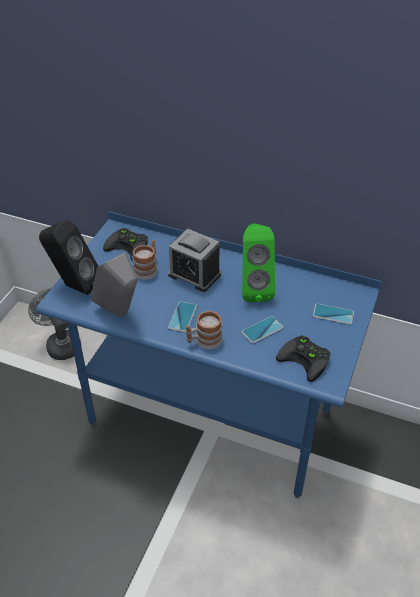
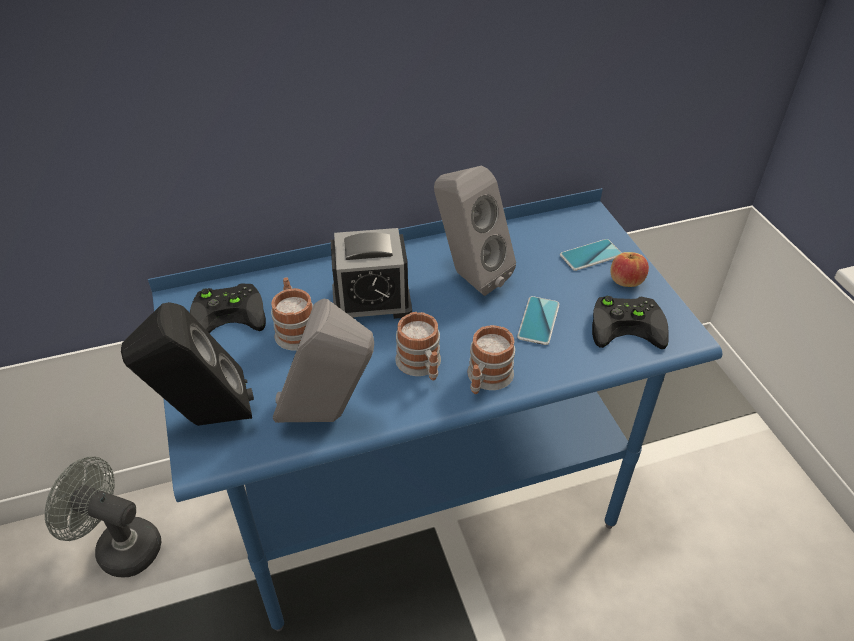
camera: 40 degrees left, 0 degrees up
phone [168,301,197,332] -> mug [395,312,441,380]
green speaker [242,224,275,302] -> grey speaker [434,166,516,296]
none -> apple [611,252,649,287]

